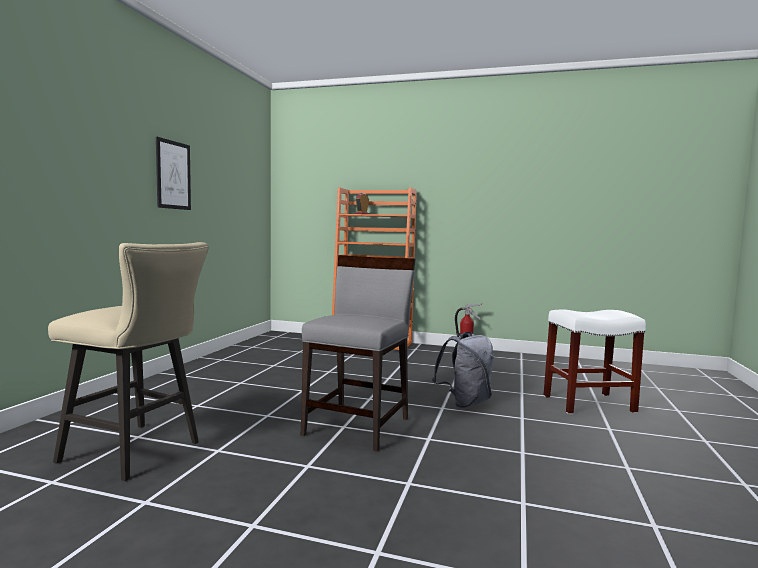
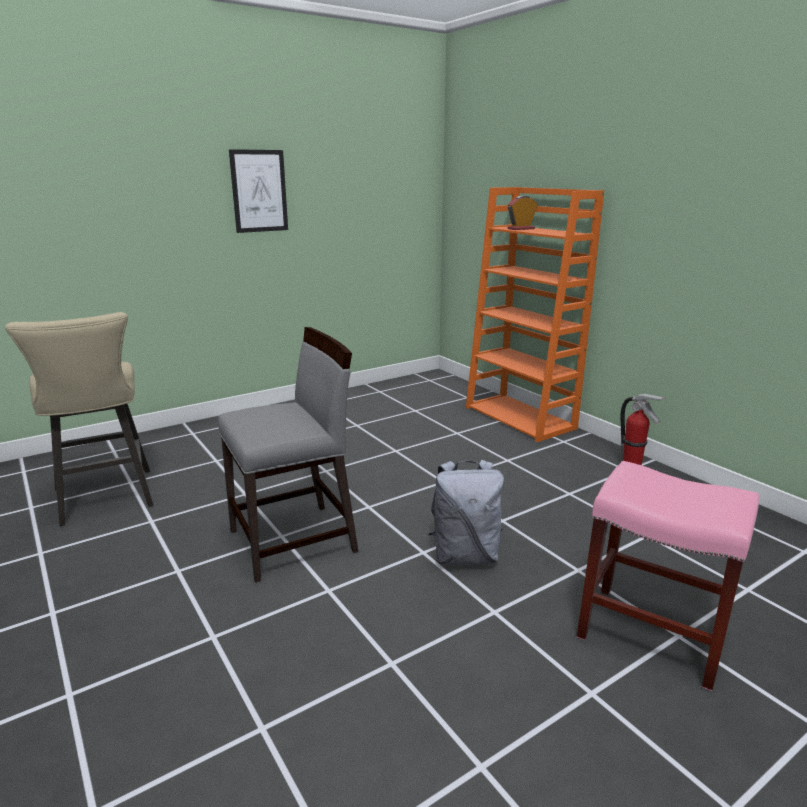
camera: 40 degrees right, 15 degrees up
white stool [543,309,646,414] -> pink stool [577,461,759,691]

